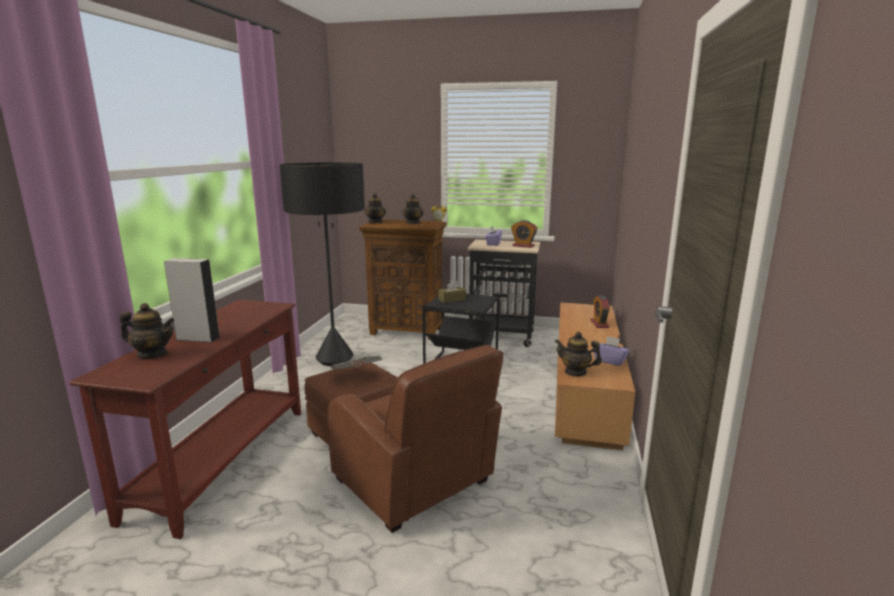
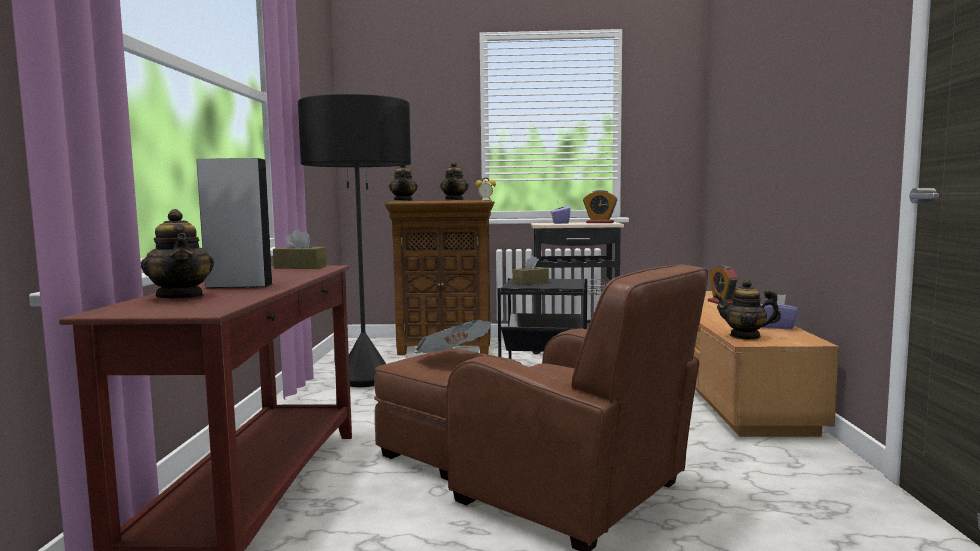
camera: 10 degrees left, 10 degrees down
teapot [120,303,175,359] -> teapot turned 60 degrees clockwise [141,209,214,299]
none -> brown tissue box [273,229,327,269]

